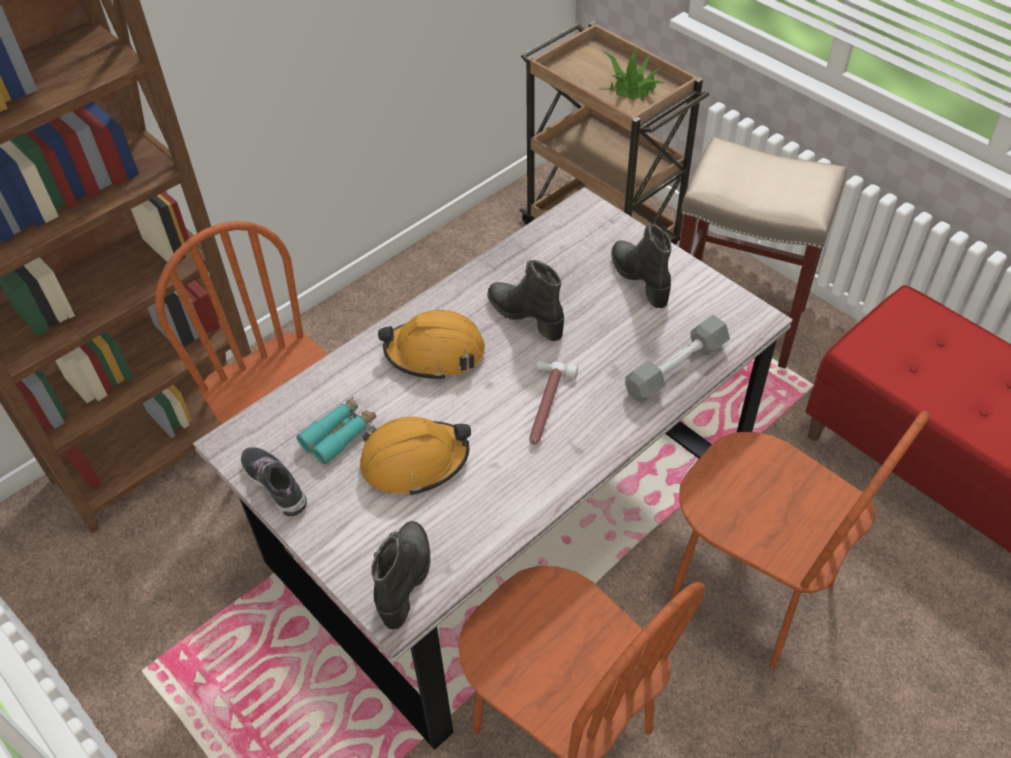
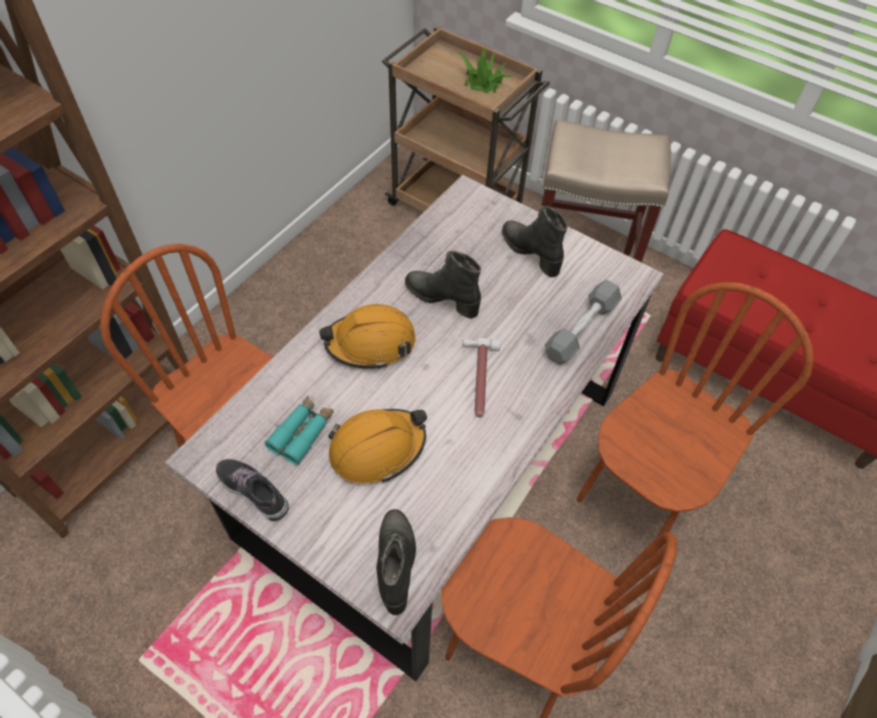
camera: 15 degrees left, 5 degrees up
brown chair [671,411,930,669] -> brown chair turned 75 degrees counterclockwise [577,282,814,559]

